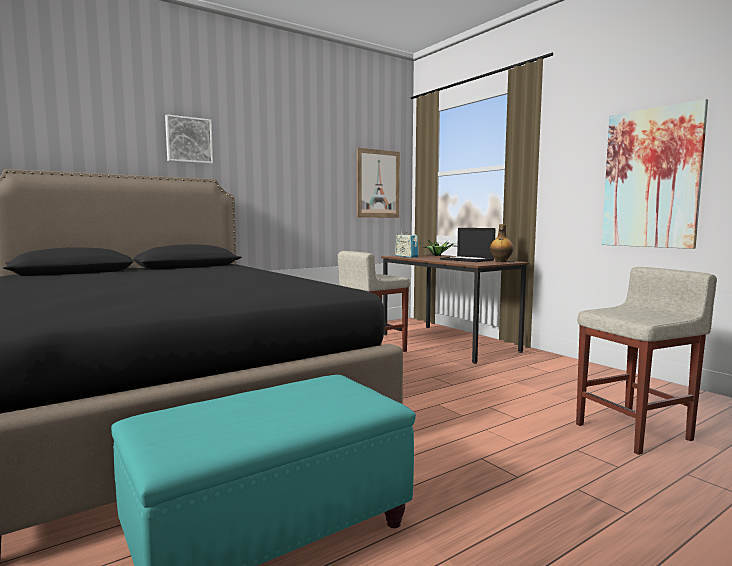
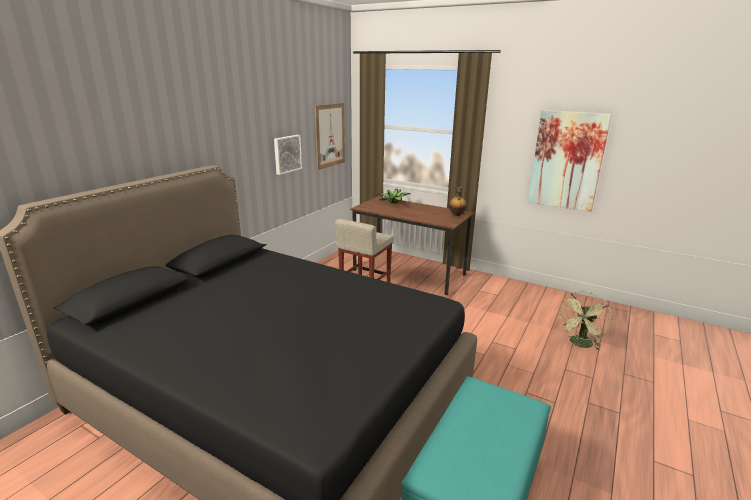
camera: 25 degrees left, 15 degrees up
picture [165,114,213,164] -> picture moved to [274,135,302,175]
radio [395,229,418,258] -> none
laptop [440,228,495,262] -> none
beige stool [576,267,717,455] -> green fan [558,291,613,351]

